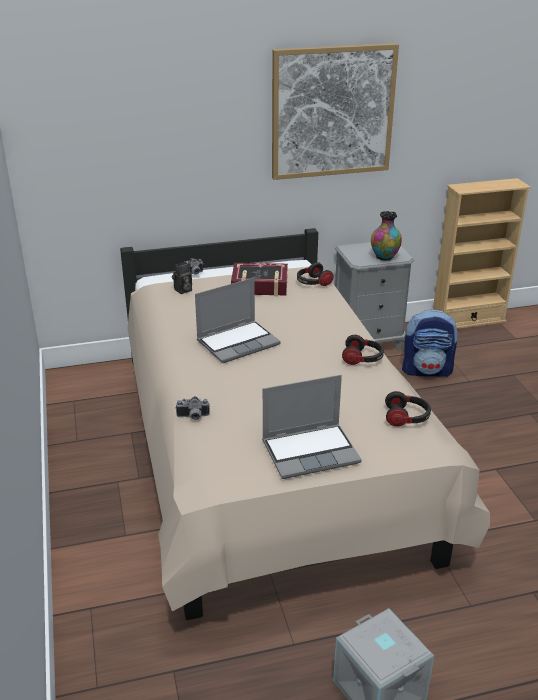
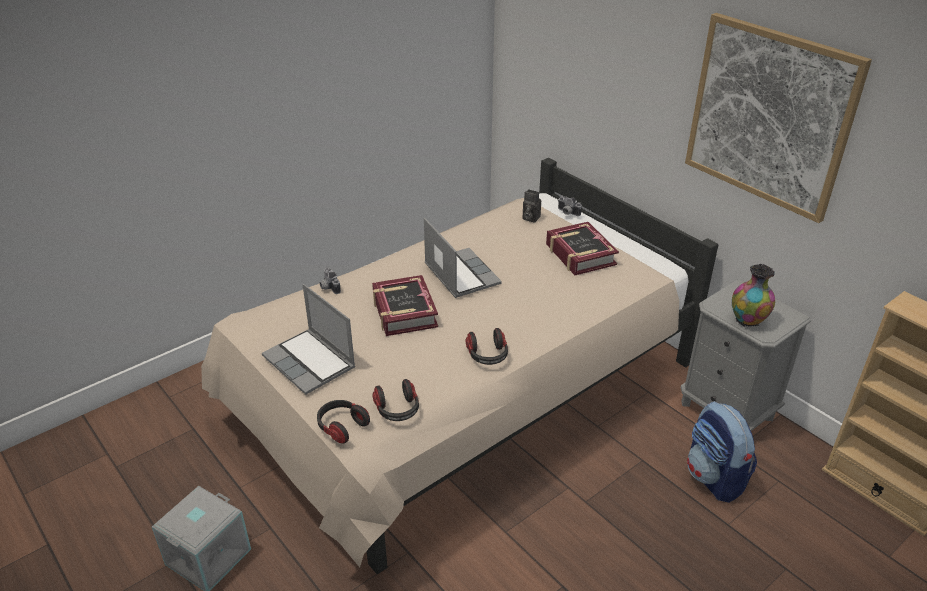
camera: 65 degrees right, 5 degrees up
laptop [195,278,281,363] -> laptop turned 150 degrees counterclockwise [424,217,502,298]
headphones [297,262,333,286] -> headphones moved to [317,400,370,444]
none -> book [372,275,438,336]

